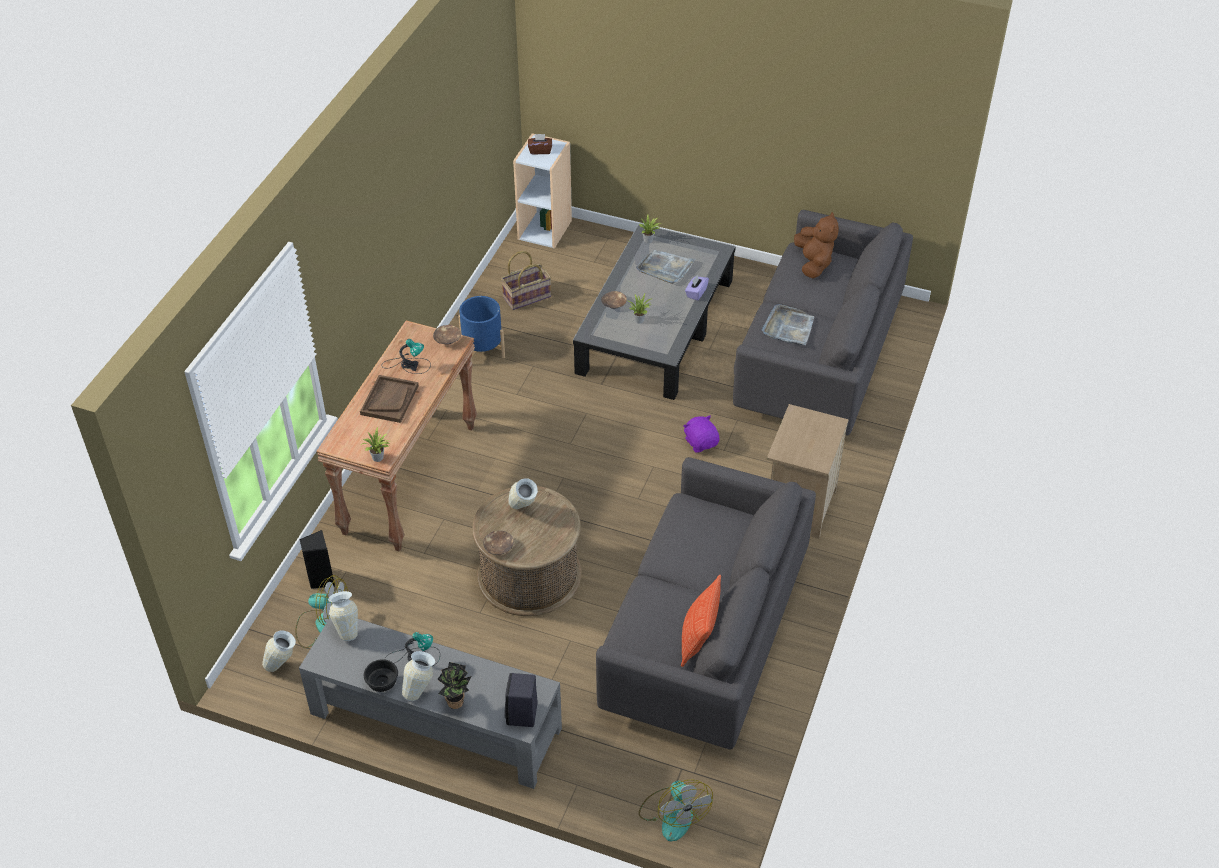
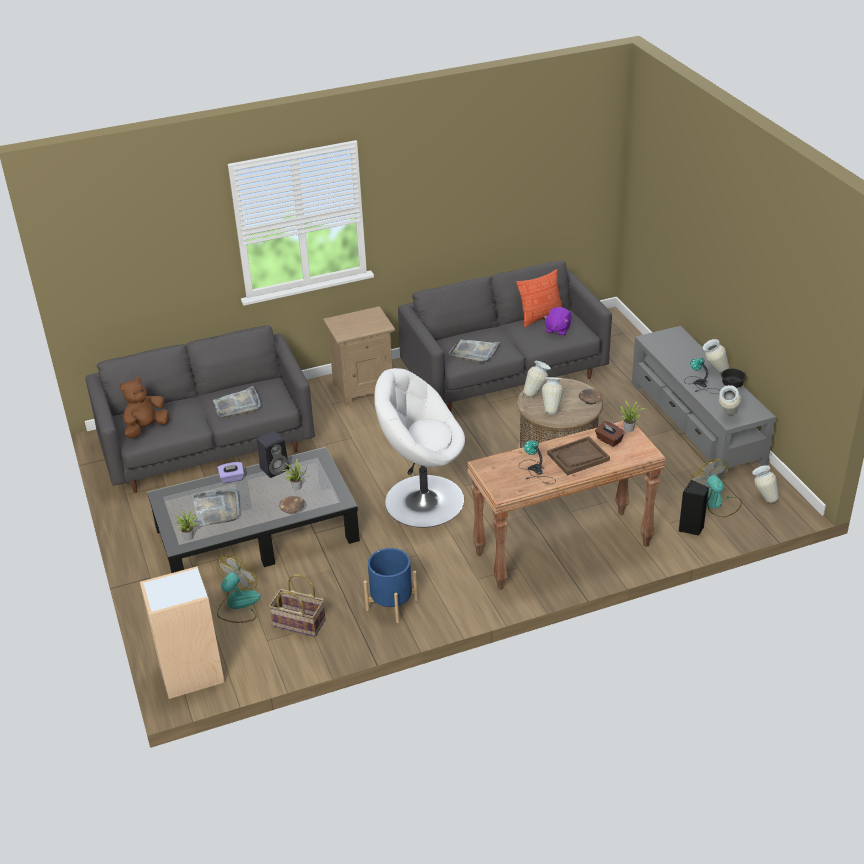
camera: 130 degrees left, 10 degrees down
brown bowl [433,325,461,345] -> none
potted plant [437,662,471,709] -> none
black speaker [505,673,538,727] -> black speaker moved to [257,431,289,478]
brown tissue box [528,134,552,155] -> brown tissue box moved to [595,421,625,447]
fan [639,780,713,842] -> fan moved to [217,555,261,623]
purple plush toy [683,415,719,453] -> purple plush toy moved to [544,307,572,336]
none -> white armchair [374,368,465,528]
none -> grey tray [449,339,500,363]
none -> vase [523,361,551,397]

